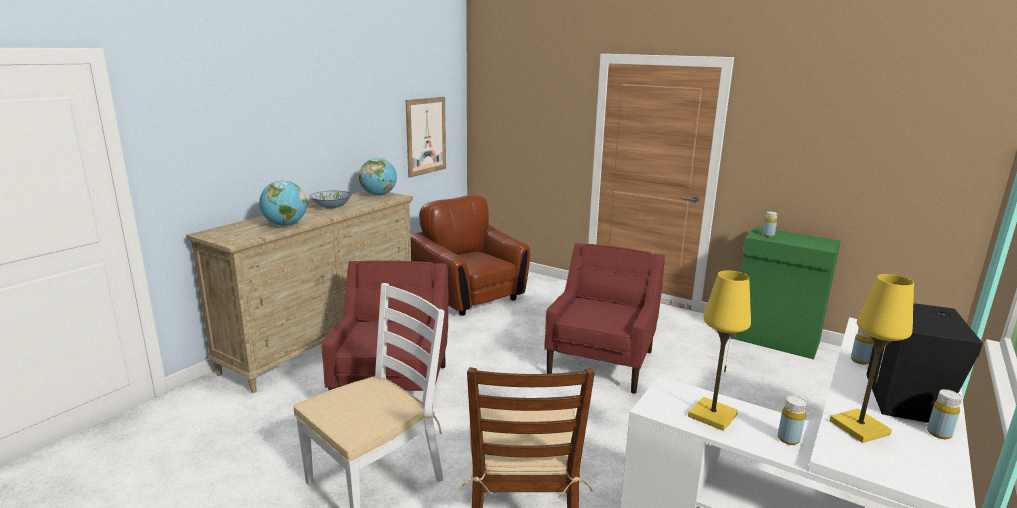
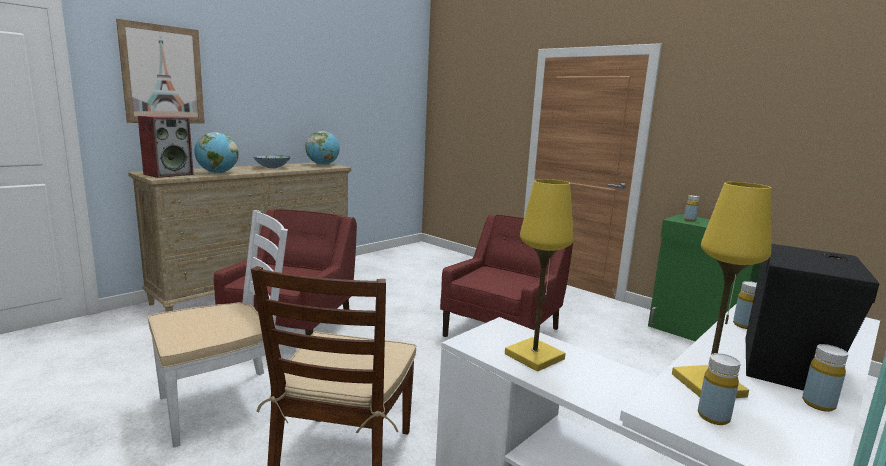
camera: 10 degrees right, 5 degrees down
picture [406,97,446,178] -> picture moved to [116,19,205,124]
brown armchair [410,195,530,316] -> none
yellow bottle [778,396,807,445] -> yellow bottle moved to [698,353,741,425]
none -> speaker [138,116,194,178]

